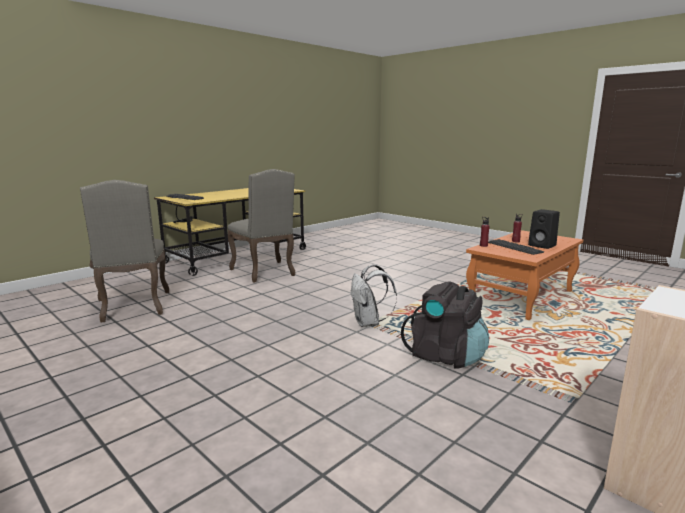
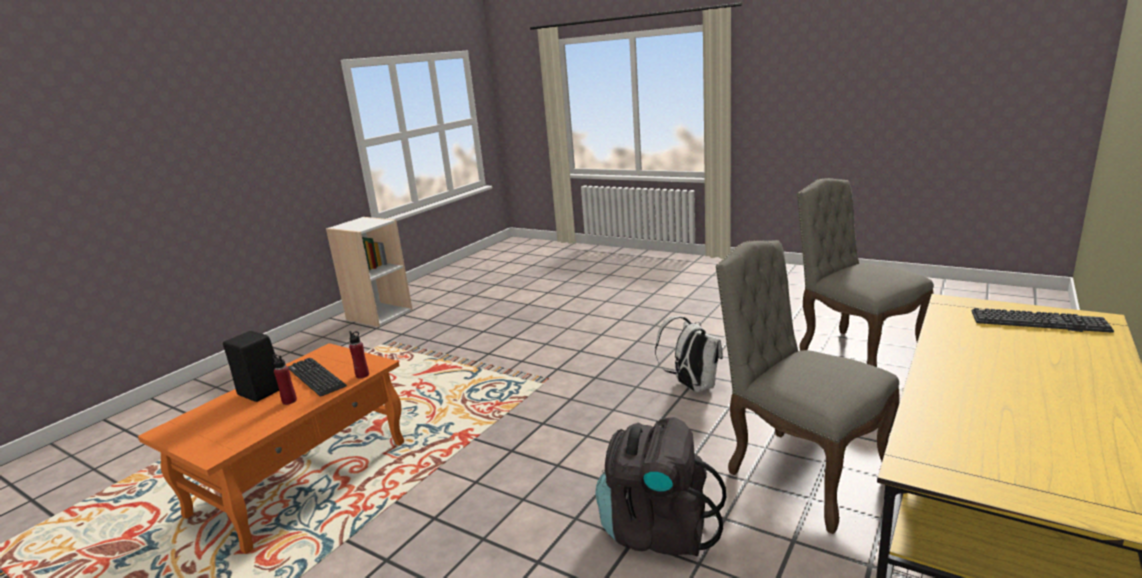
camera: 170 degrees right, 5 degrees up
white backpack [351,265,397,327] -> white backpack moved to [655,316,723,392]
black backpack [401,281,489,369] -> black backpack moved to [595,417,726,556]

